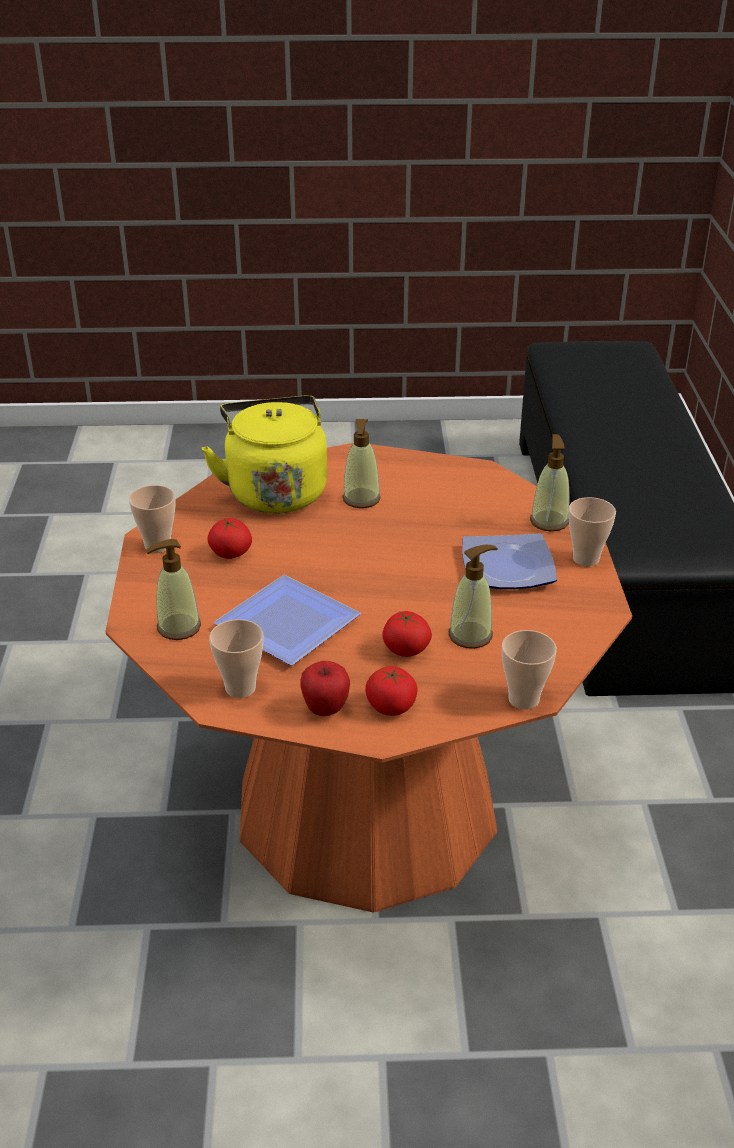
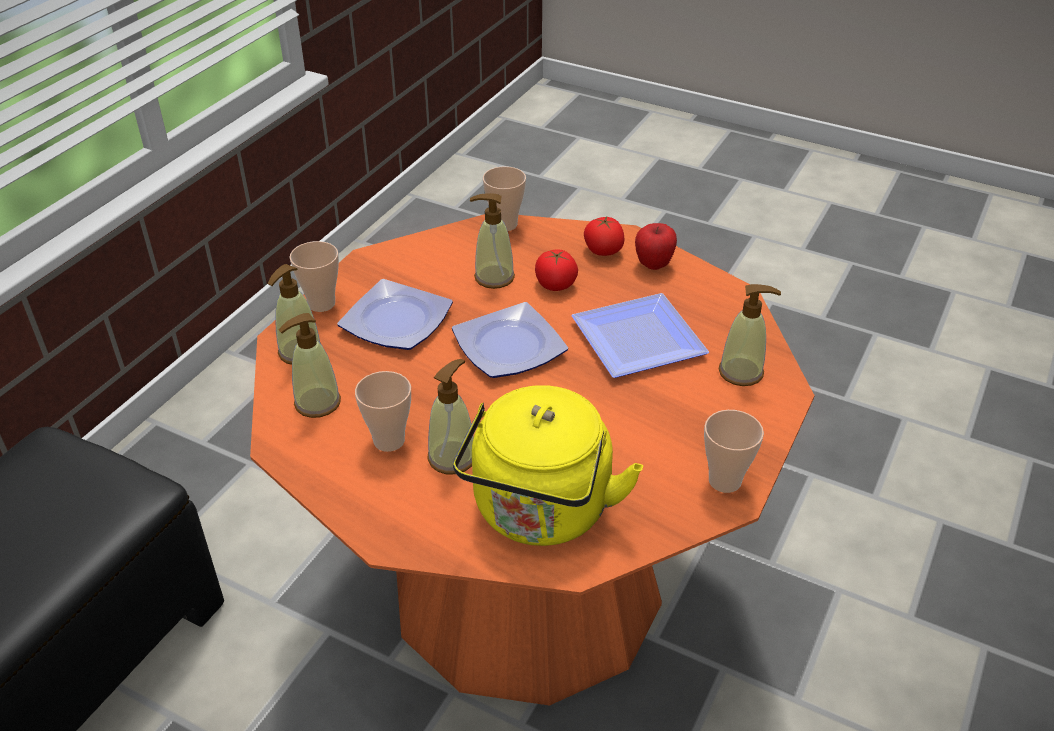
camera: 150 degrees left, 5 degrees up
tomato [208,518,252,559] -> none
cup [209,619,264,698] -> cup moved to [355,371,411,452]
none -> soap dispenser [278,313,341,418]
none -> plate [452,302,568,378]

